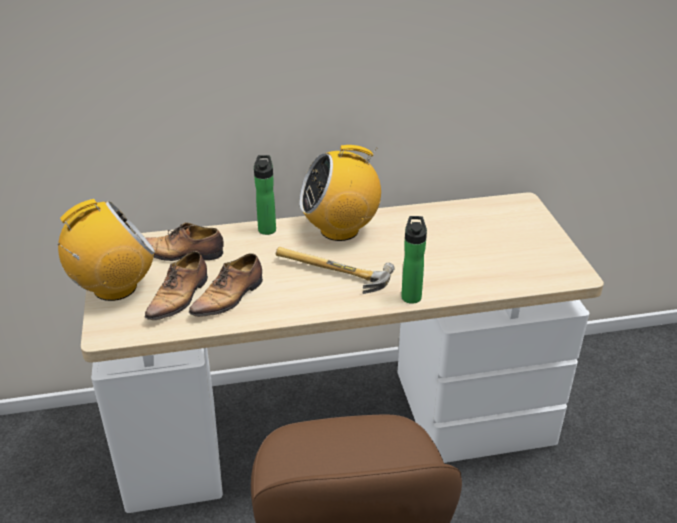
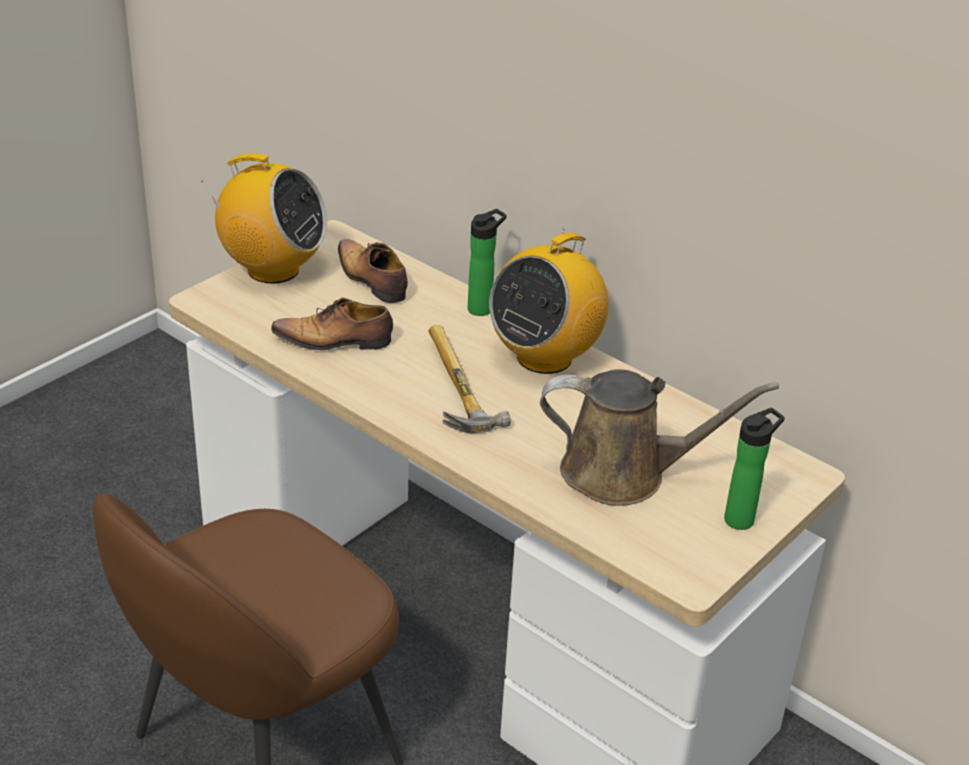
camera: 50 degrees right, 0 degrees up
shoe [144,251,208,320] -> none
radio [299,145,381,241] -> radio turned 90 degrees counterclockwise [489,229,609,374]
bottle [401,216,427,304] -> bottle moved to [724,408,785,530]
none -> brown watering can [540,369,779,506]

